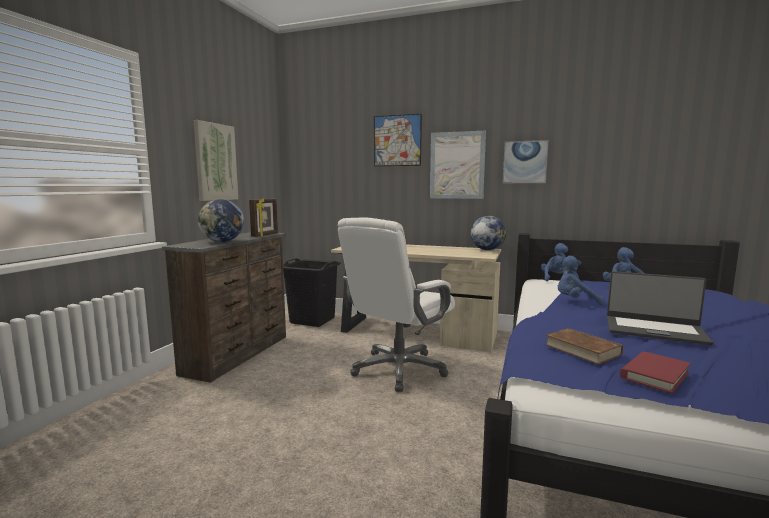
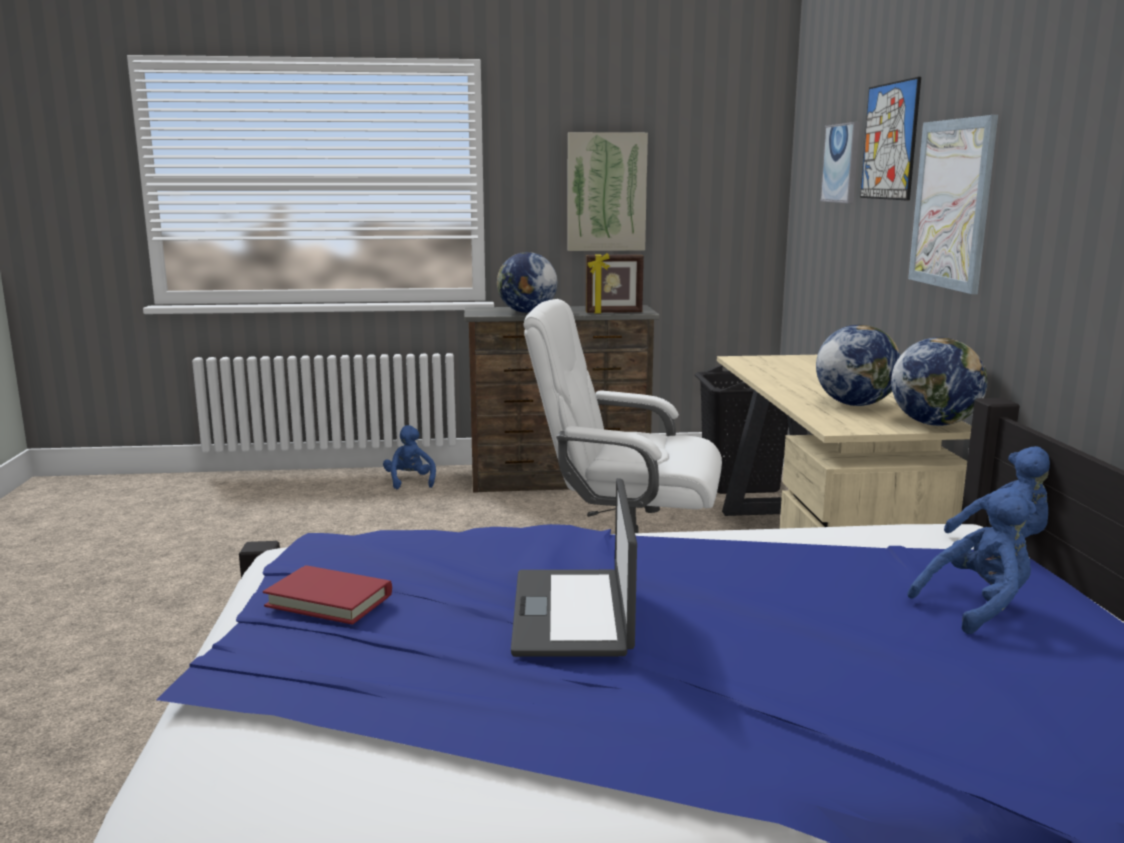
camera: 65 degrees right, 5 degrees up
picture [503,140,549,183] -> picture moved to [820,122,860,203]
brown book [545,328,623,365] -> none
blue plush toy [558,256,605,305] -> blue plush toy moved to [383,425,436,489]
none -> globe [816,325,901,406]

